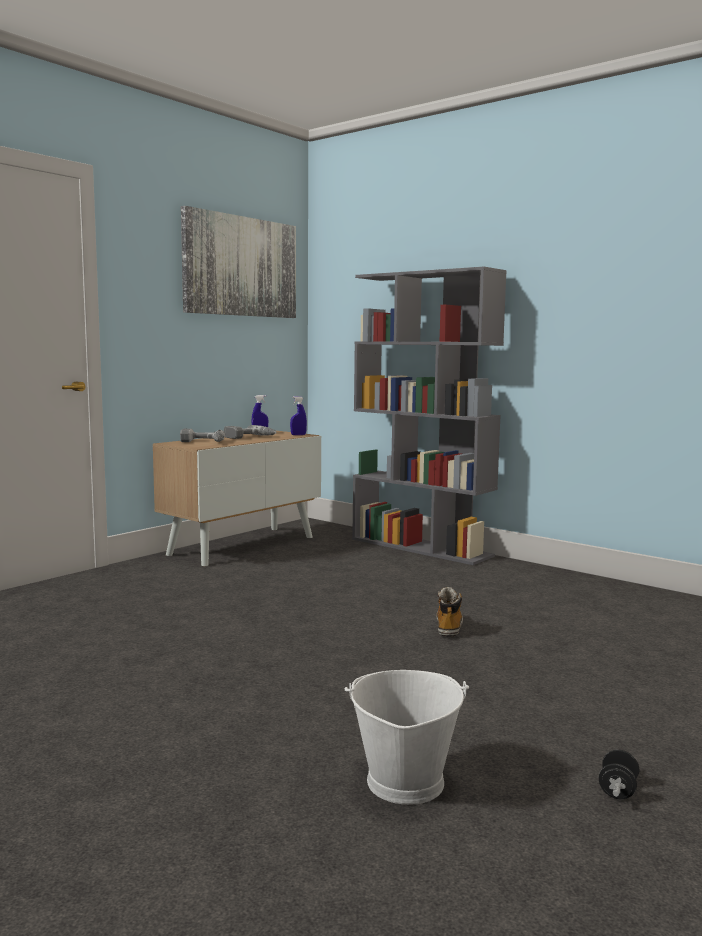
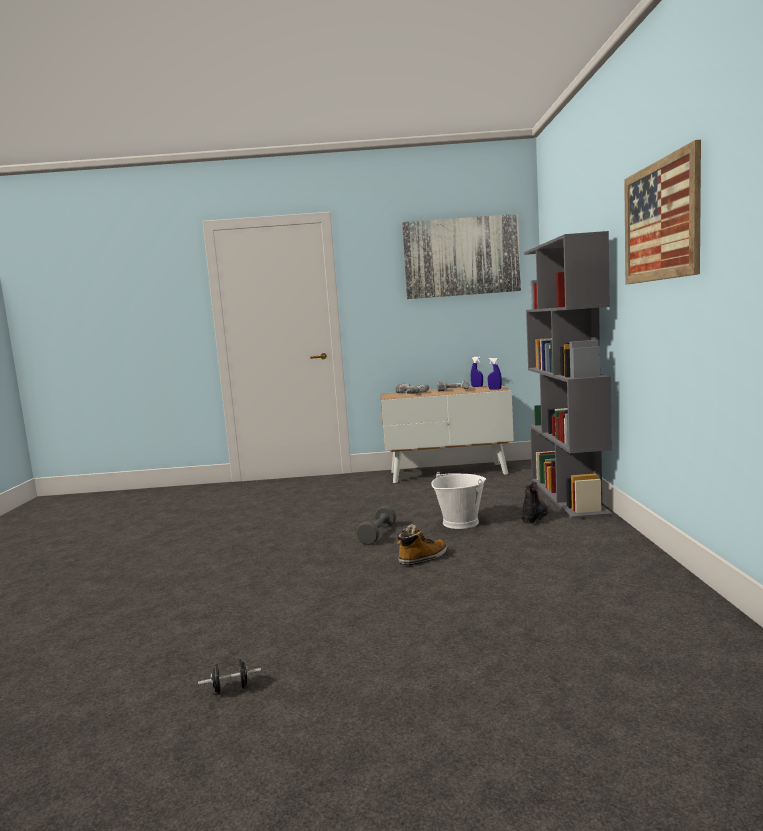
camera: 50 degrees right, 0 degrees up
white bucket [345,670,469,805] -> white bucket moved to [431,472,486,529]
none -> grey dumbbell [356,506,396,545]
none -> boot [522,482,548,524]
none -> picture [624,140,701,284]

